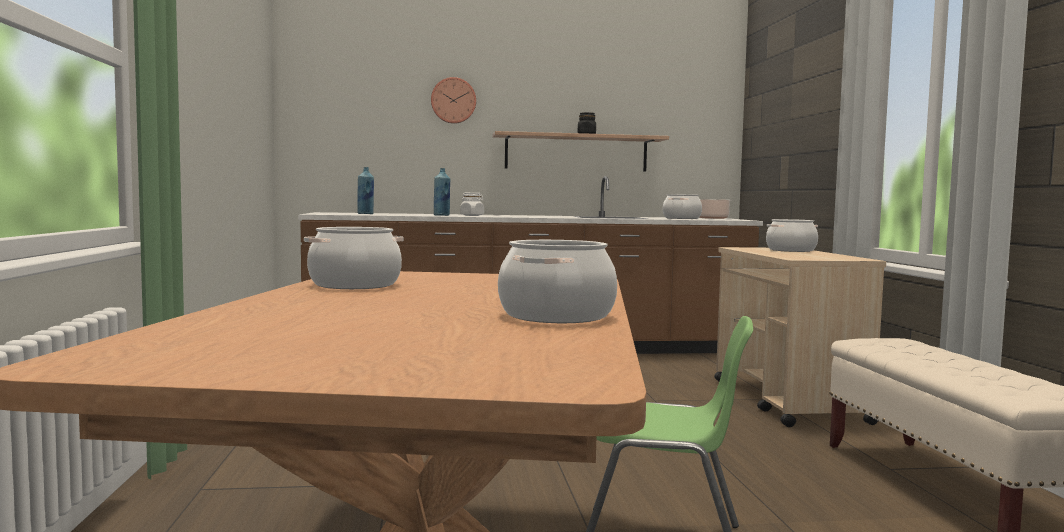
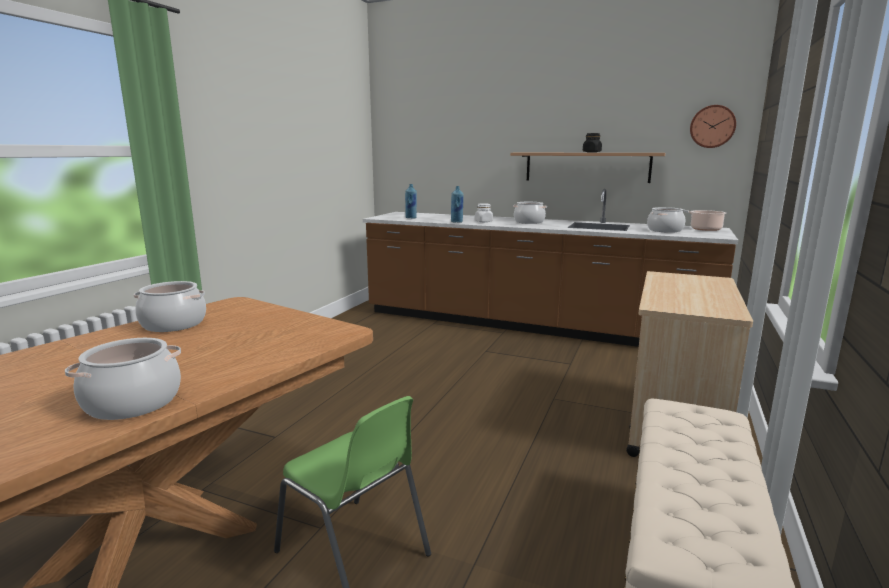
camera: 30 degrees right, 10 degrees up
wall clock [431,77,476,124] -> wall clock moved to [690,105,736,148]
cooking pot [766,219,818,252] -> cooking pot moved to [513,202,547,224]

